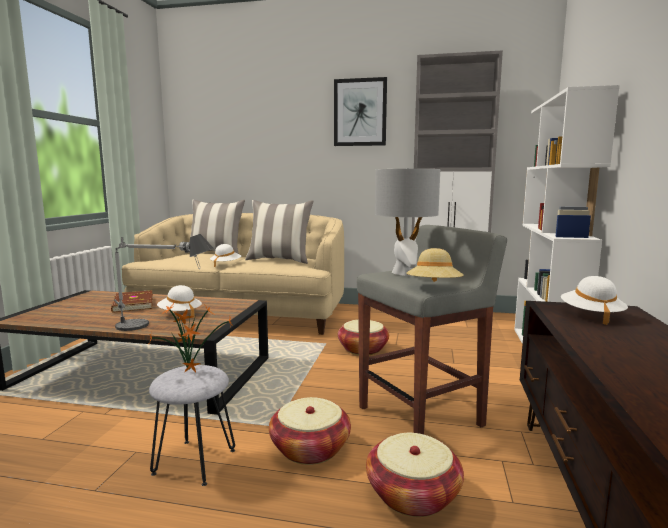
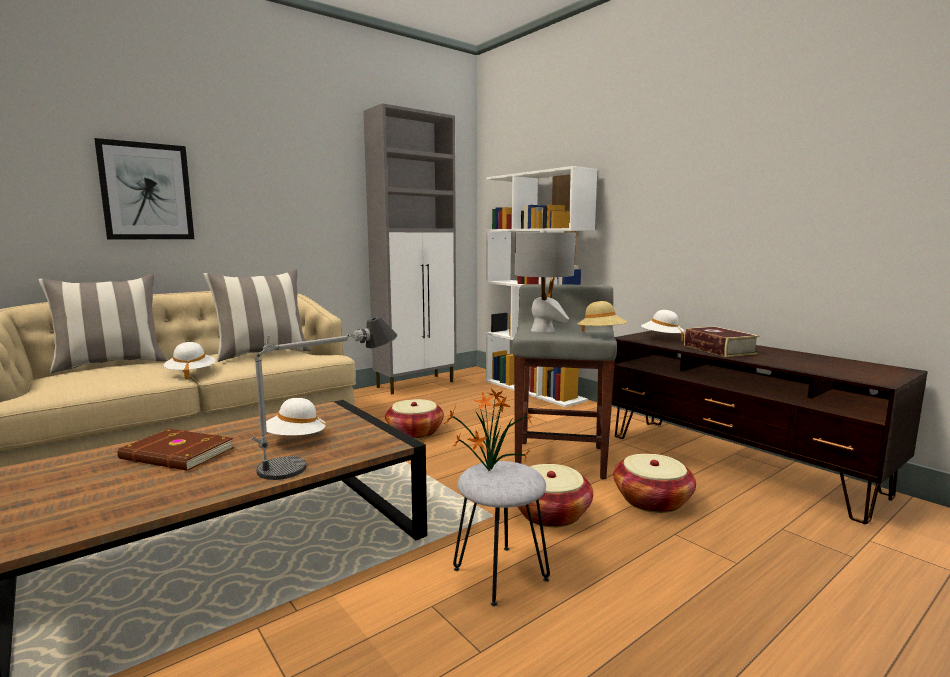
camera: 50 degrees left, 0 degrees up
picture [334,77,387,146] -> picture moved to [94,138,194,240]
none -> book [684,326,759,357]

